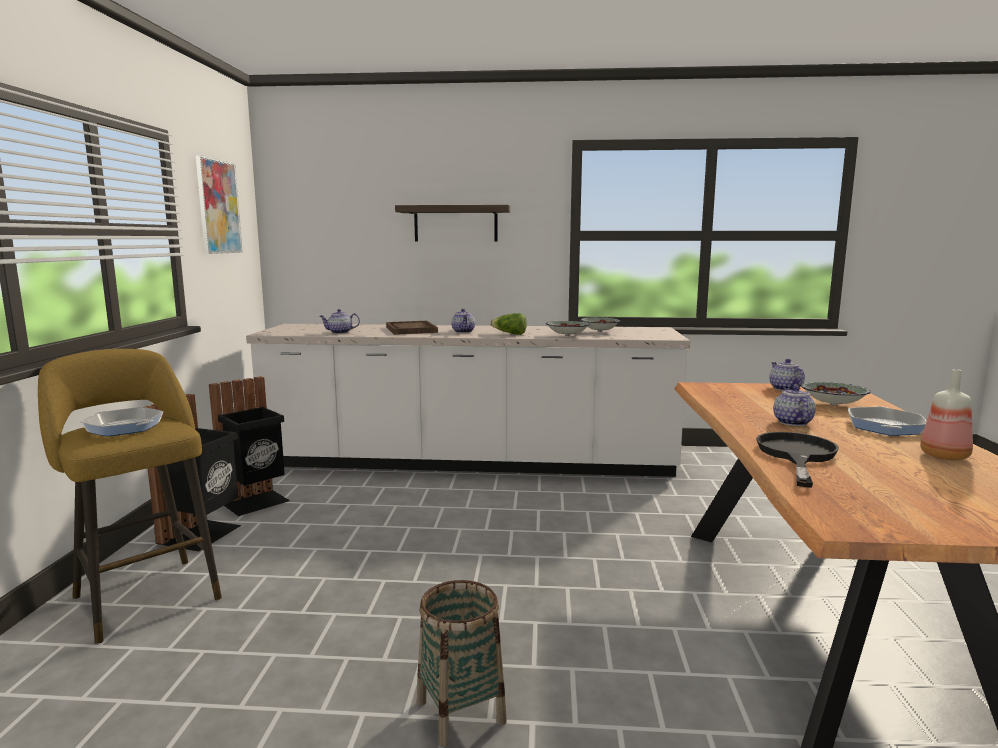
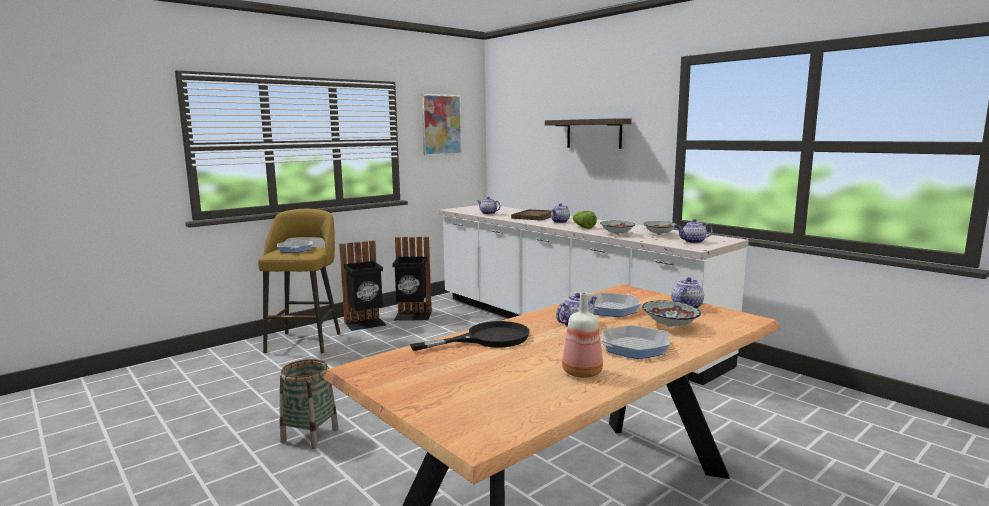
camera: 45 degrees right, 0 degrees up
none -> frying pan [588,293,641,317]
none -> teapot [676,219,713,243]

